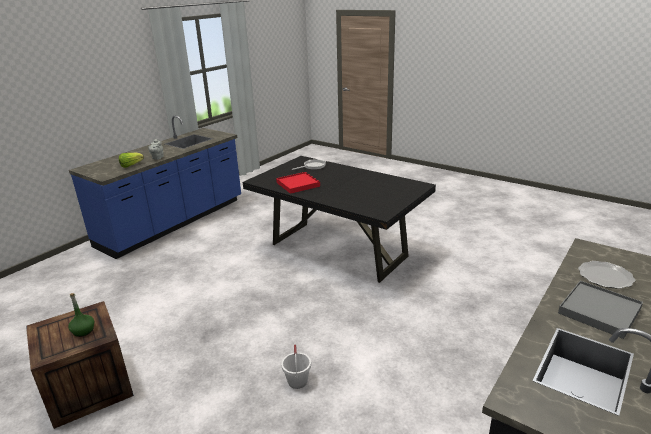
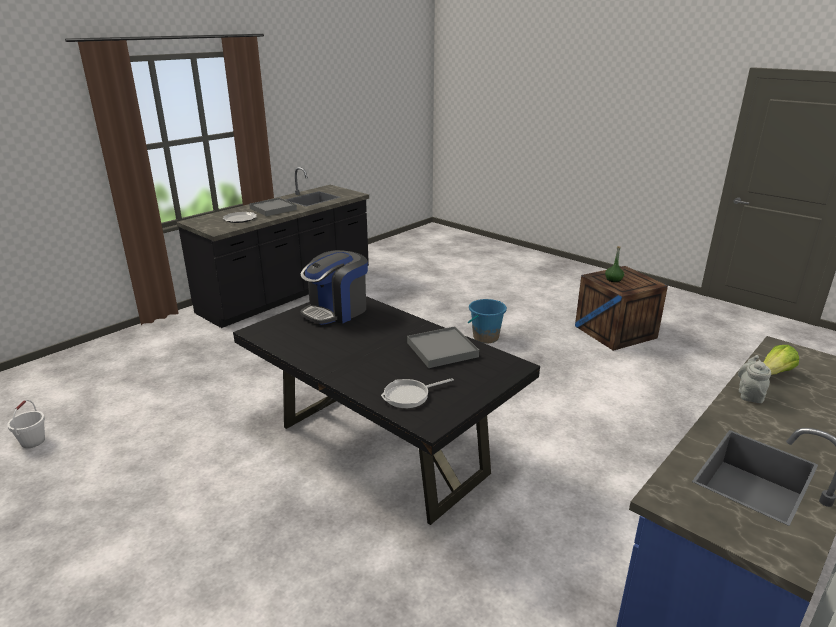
camera: 175 degrees left, 0 degrees up
red tray [276,172,320,194] -> grey tray [407,326,479,368]
white bucket [281,344,311,389] -> white bucket moved to [7,400,45,448]
none -> coffee machine [300,250,368,325]
none -> blue bucket [468,299,507,343]

